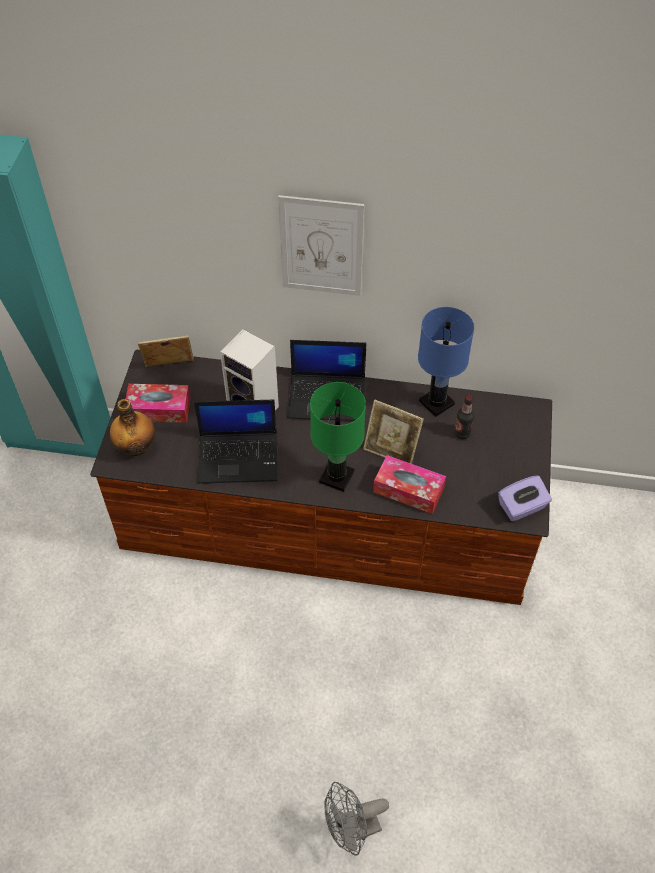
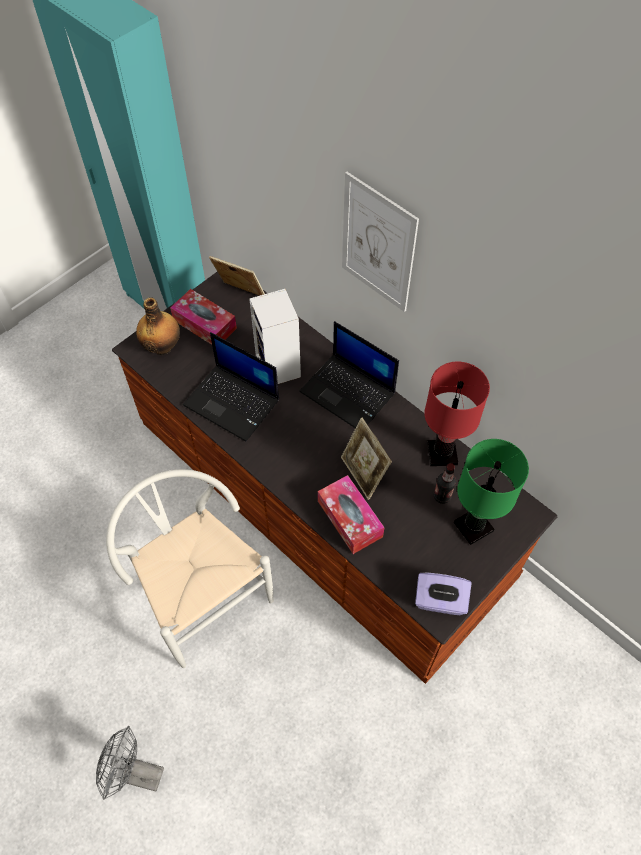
camera: 35 degrees right, 5 degrees up
green table lamp [310,382,366,492] -> green table lamp moved to [454,439,529,545]
blue table lamp [418,307,474,417] -> red table lamp [424,362,490,466]
none -> white chair [106,469,273,668]

